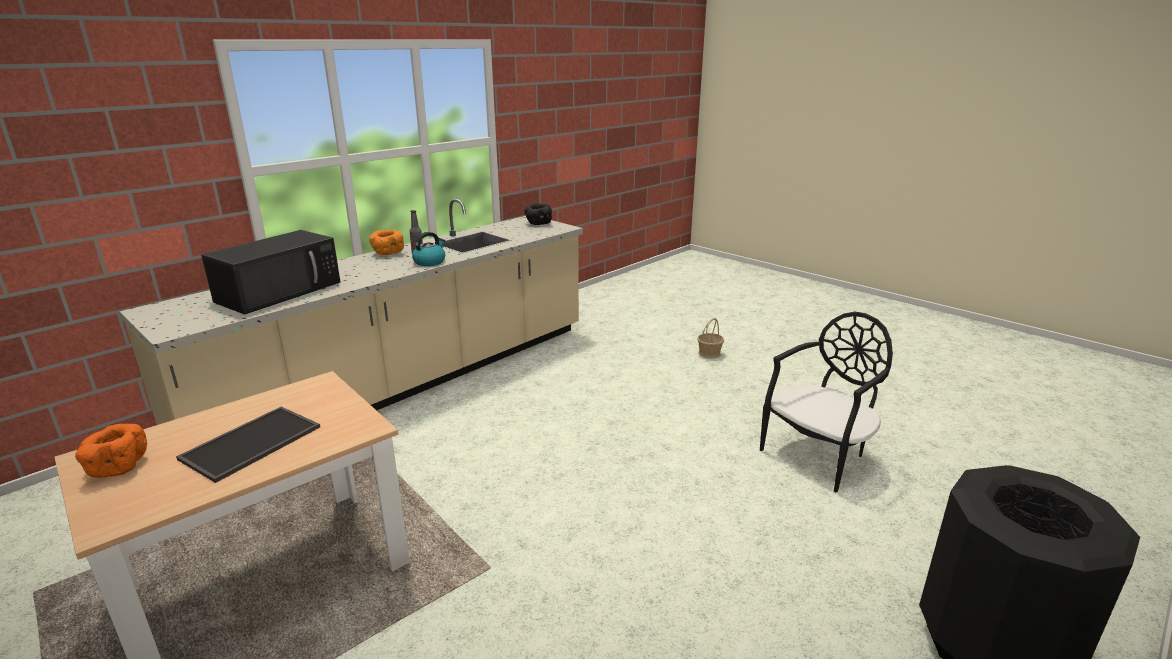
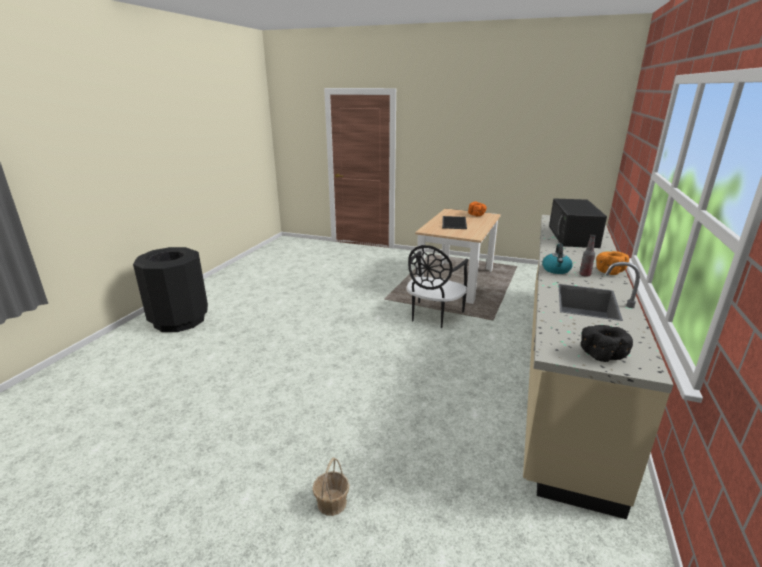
camera: 155 degrees right, 0 degrees up
black chair [760,312,893,493] -> black chair moved to [407,245,468,328]

